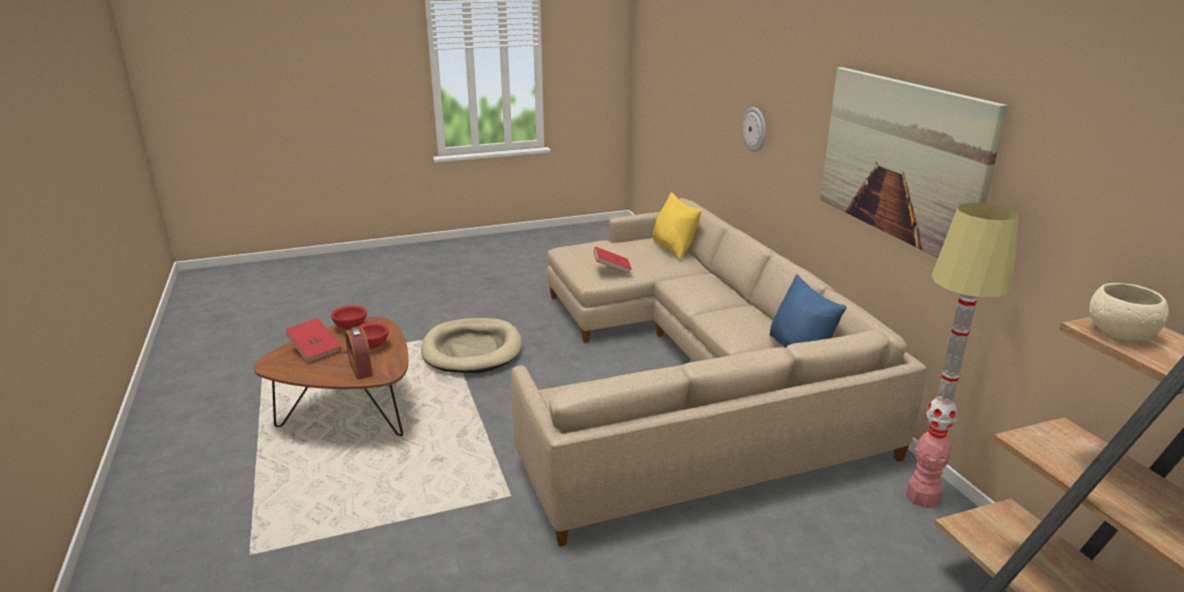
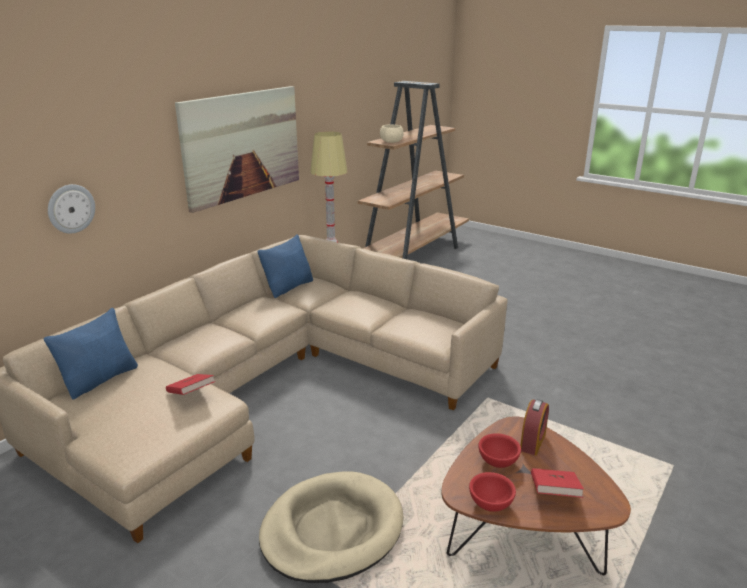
camera: 125 degrees left, 0 degrees up
yellow pillow [653,192,702,260] -> blue pillow [44,308,138,400]

